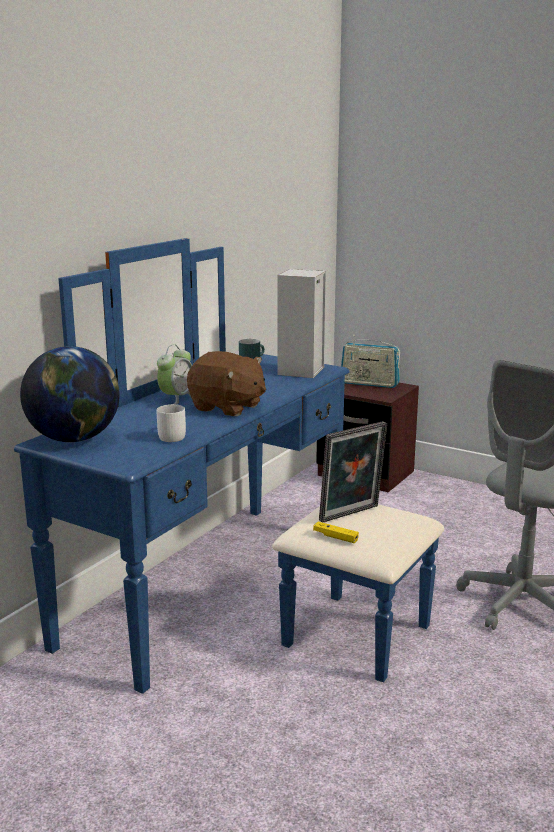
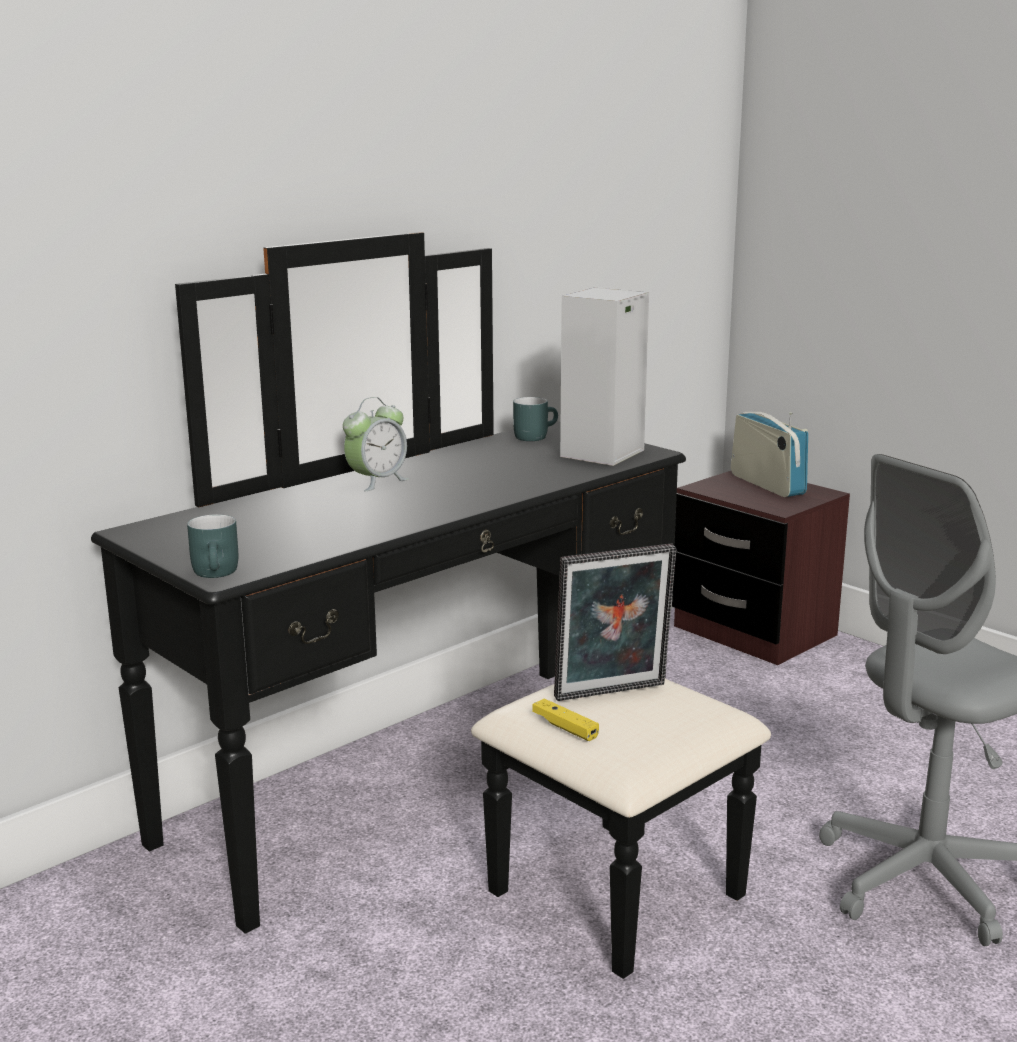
camera: 15 degrees right, 0 degrees up
blue dresser [14,238,444,694] -> black dresser [91,232,771,979]
globe [20,346,120,442] -> none
white mug [156,404,186,442] -> none
brown plush toy [187,351,266,416] -> none
radio [341,335,400,388] -> radio turned 150 degrees counterclockwise [731,412,808,497]
none -> turquoise mug [187,514,238,578]

